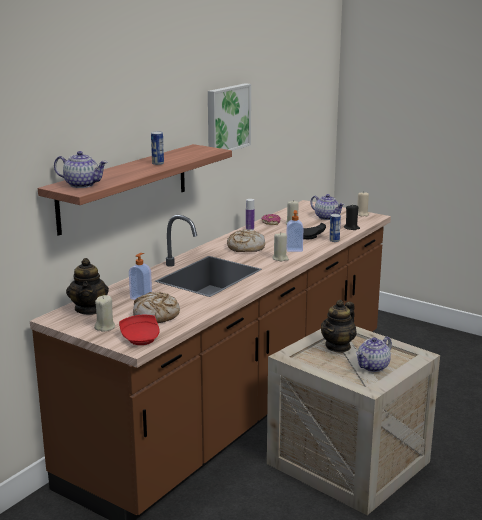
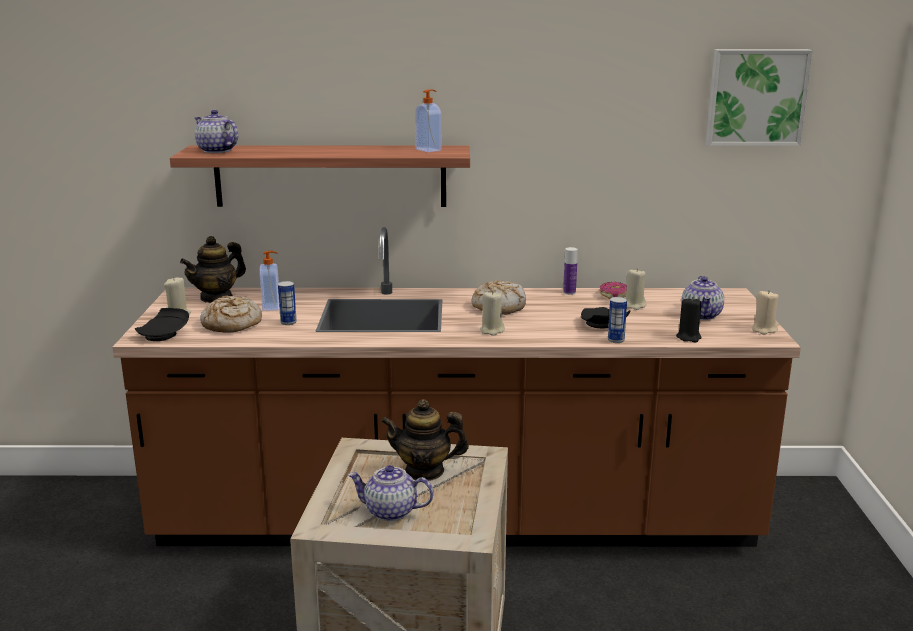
camera: 55 degrees right, 0 degrees up
teapot [54,151,108,188] -> teapot turned 150 degrees clockwise [194,110,238,153]
red plate [119,315,159,345] -> black plate [135,308,189,341]
can [151,131,164,165] -> can moved to [278,281,297,325]
picture [208,83,251,151] -> picture moved to [706,49,813,146]
soap dispenser [287,210,304,252] -> soap dispenser moved to [415,89,441,152]

